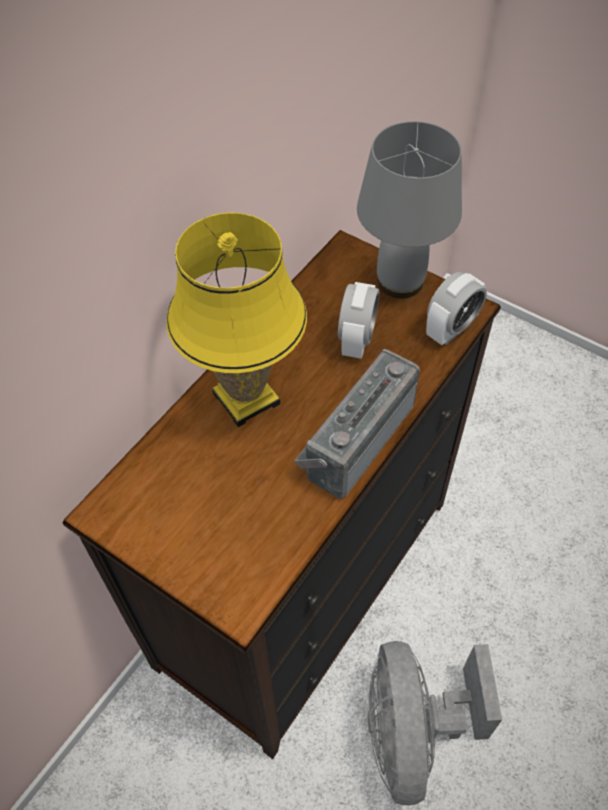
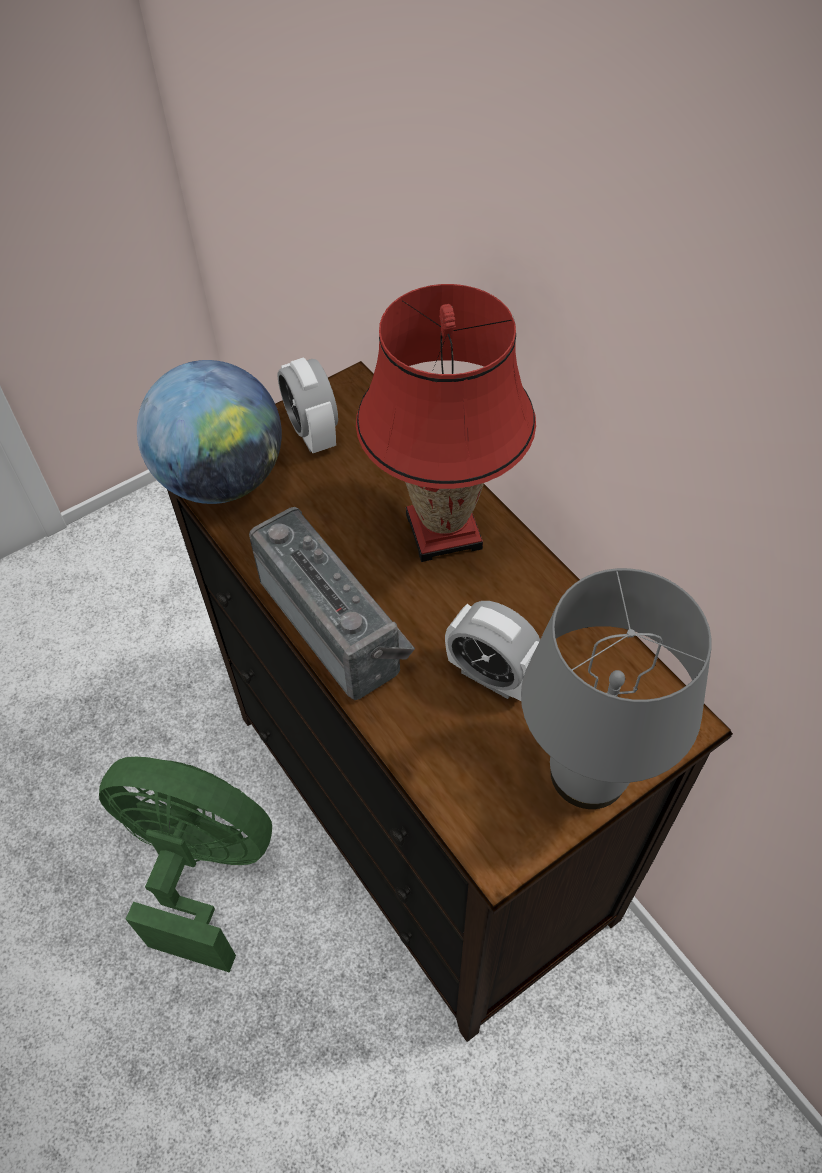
camera: 110 degrees right, 0 degrees up
yellow table lamp [166,213,307,427] -> red table lamp [356,284,536,562]
grey fan [368,641,502,806] -> green fan [99,757,272,973]
alarm clock [426,272,487,345] -> alarm clock moved to [277,358,338,453]
none -> globe [137,360,282,504]

